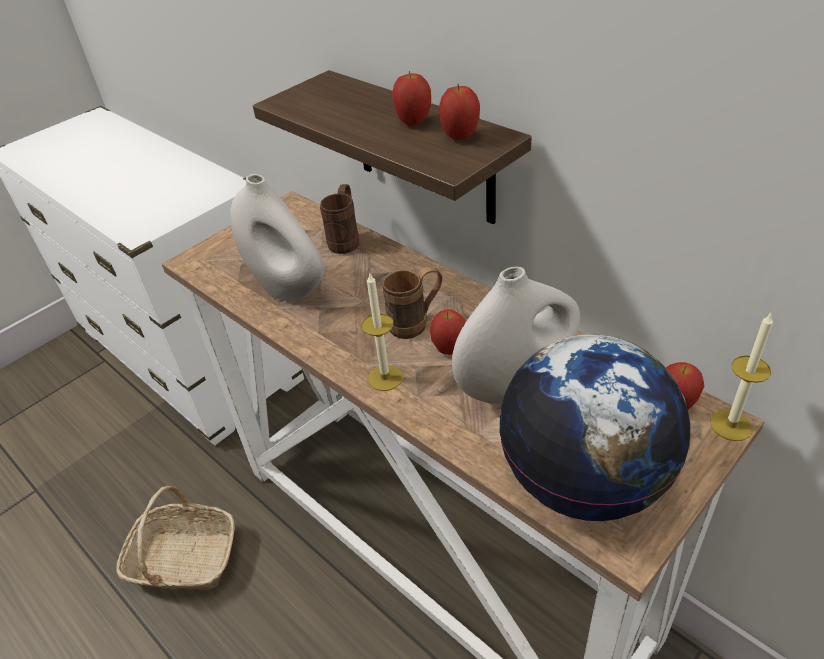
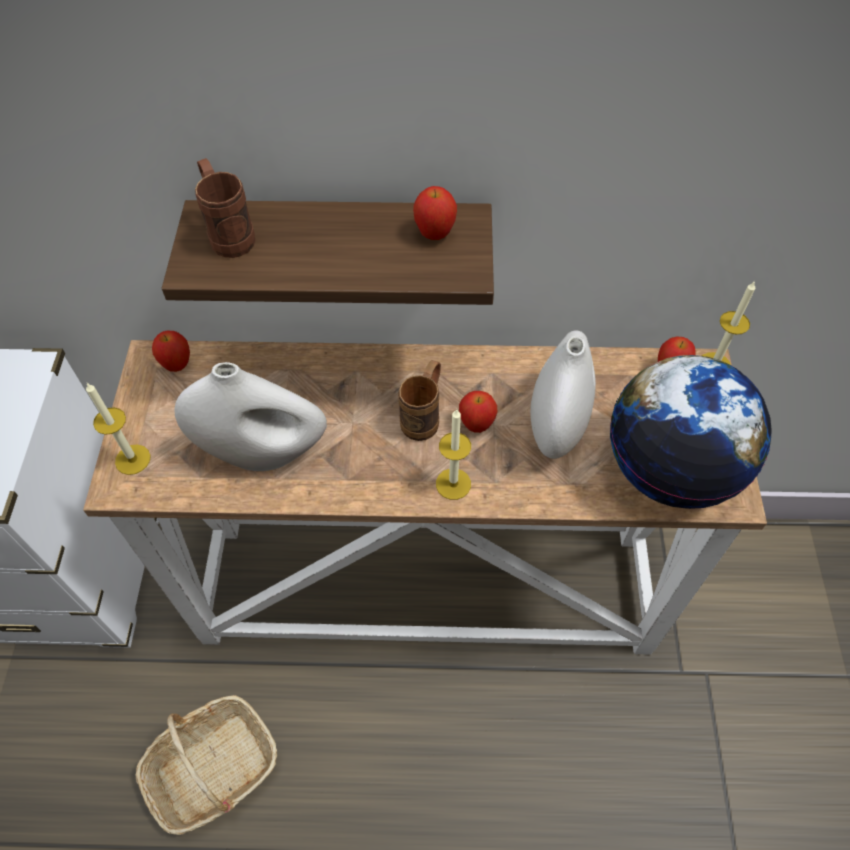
camera: 45 degrees left, 15 degrees up
brown mug [320,184,359,254] -> brown mug moved to [195,158,255,258]
apple [392,71,431,126] -> apple moved to [152,331,190,372]
none -> candle [86,383,151,475]

